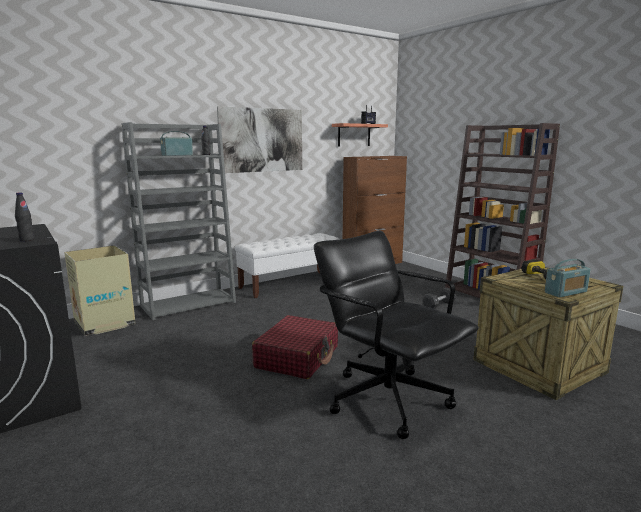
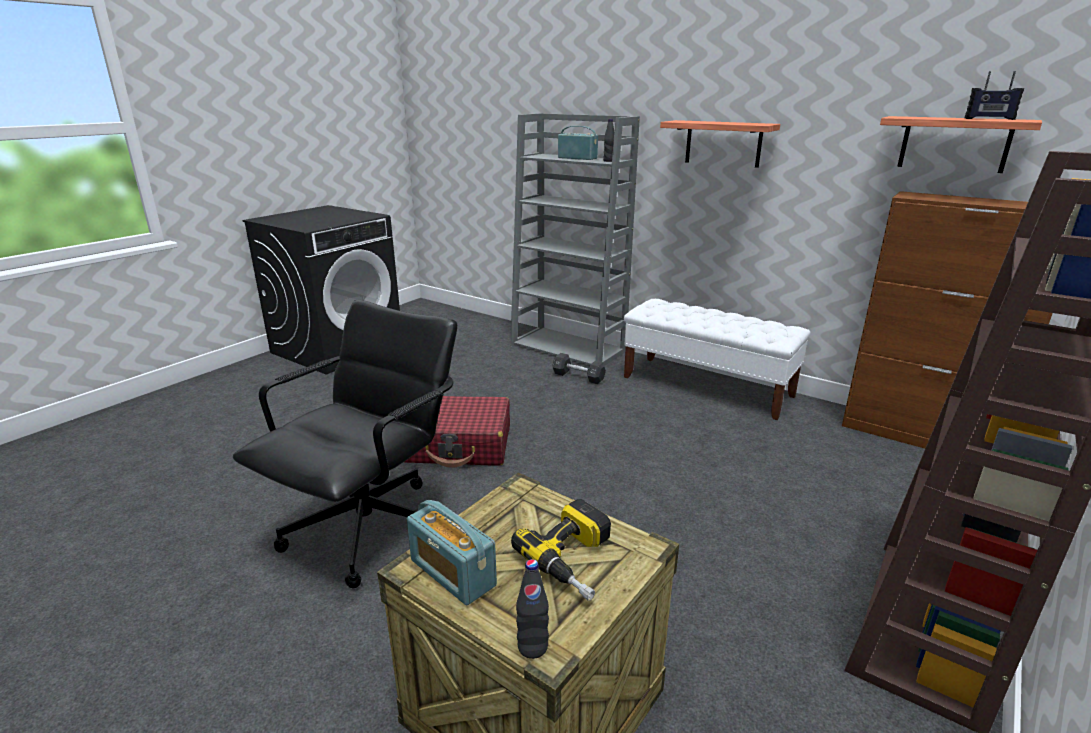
camera: 70 degrees right, 10 degrees up
black bottle [15,192,34,242] -> black bottle moved to [516,559,549,659]
cardboard box [64,245,136,336] -> none
picture [217,106,302,173] -> shelf [660,120,780,168]
black dumbbell [422,288,457,309] -> black dumbbell moved to [552,353,606,384]

